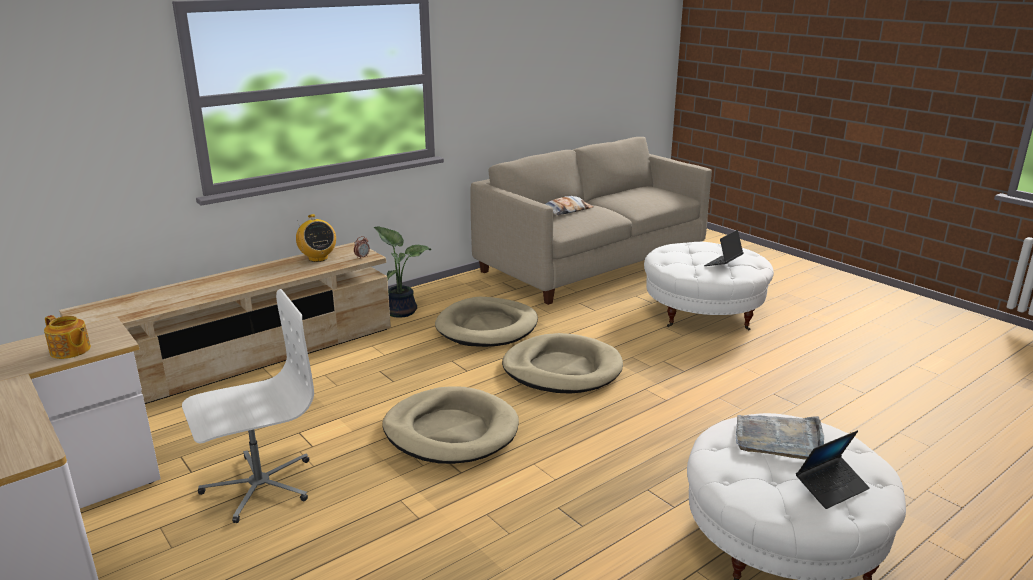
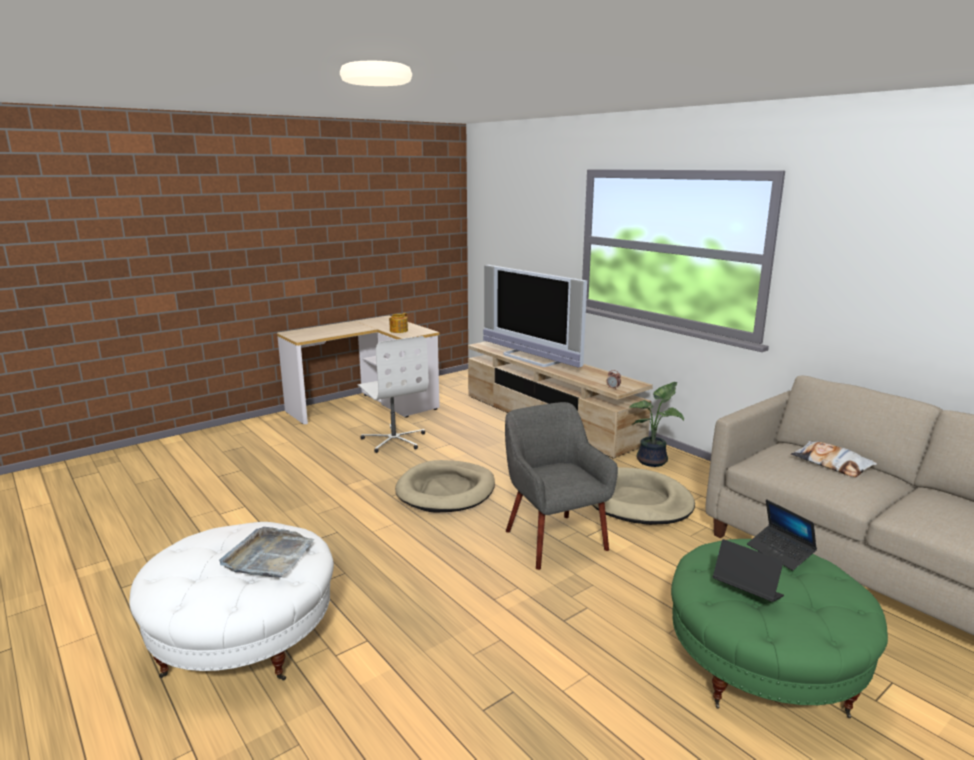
camera: 90 degrees right, 5 degrees down
radio [296,214,336,262] -> none
beige dog bed [502,333,623,393] -> grey armchair [505,402,618,570]
white ottoman [644,242,774,330] -> green ottoman [671,539,888,718]
laptop [796,430,870,509] -> laptop moved to [747,499,817,571]
none -> television [483,265,587,368]

